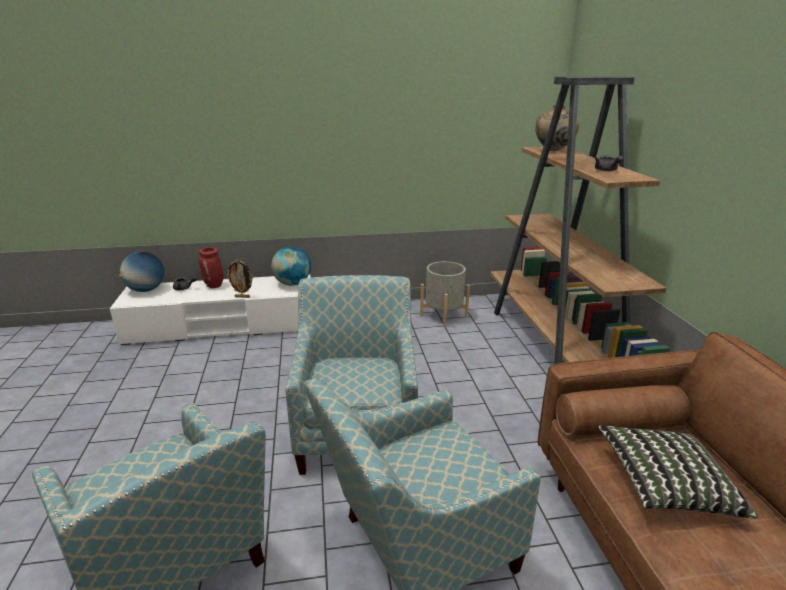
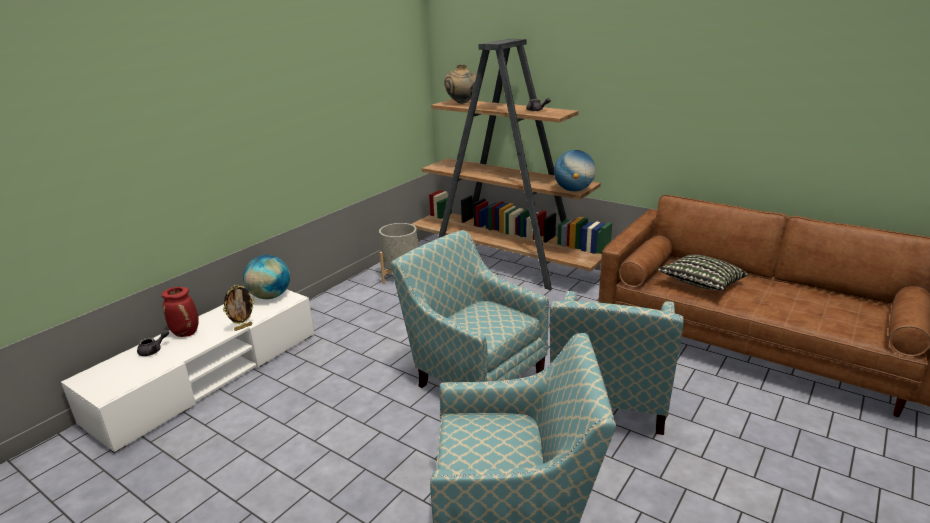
camera: 45 degrees left, 0 degrees up
globe [119,252,164,292] -> globe moved to [554,150,596,191]

